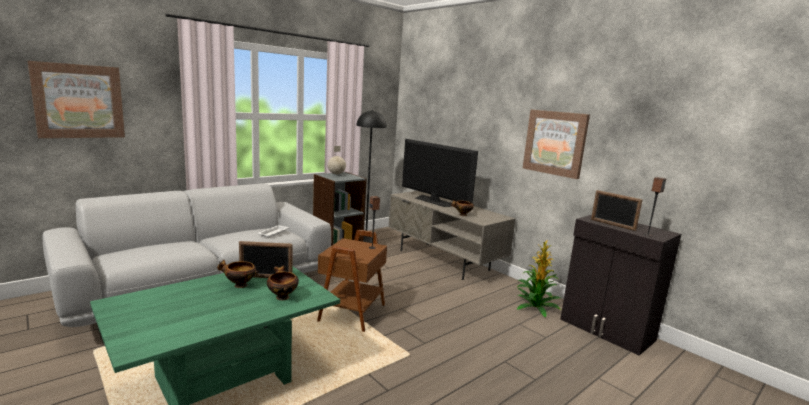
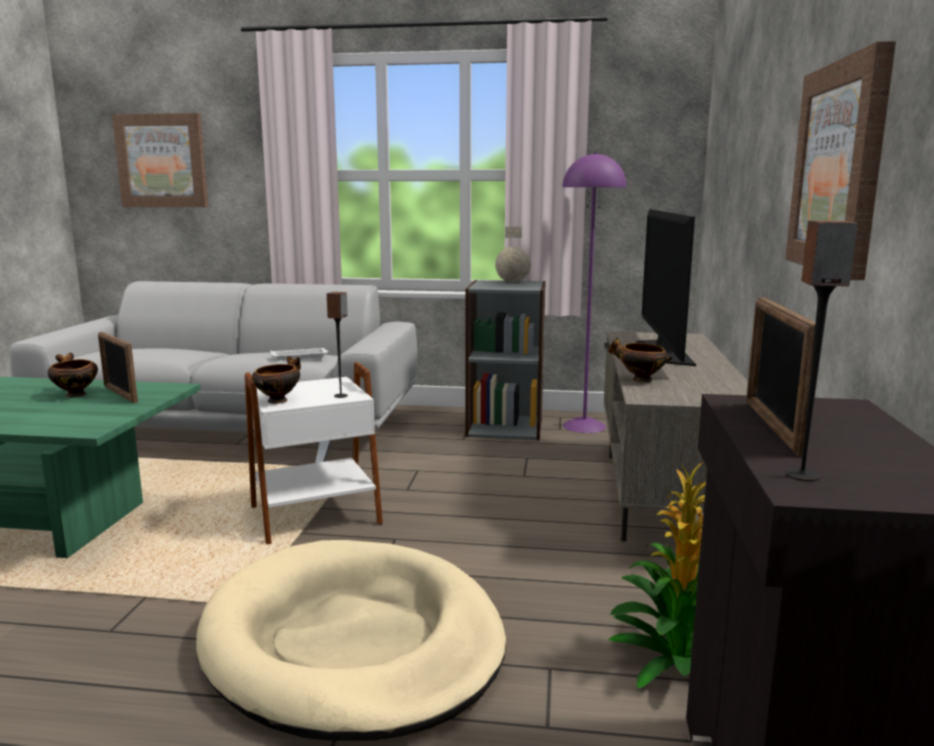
camera: 50 degrees right, 0 degrees up
bowl [267,265,299,300] -> bowl moved to [252,356,301,404]
brown side table [317,229,387,332] -> white side table [245,362,383,544]
black floor lamp [356,110,387,243] -> purple floor lamp [562,152,626,433]
none -> beige dog bed [196,540,506,741]

